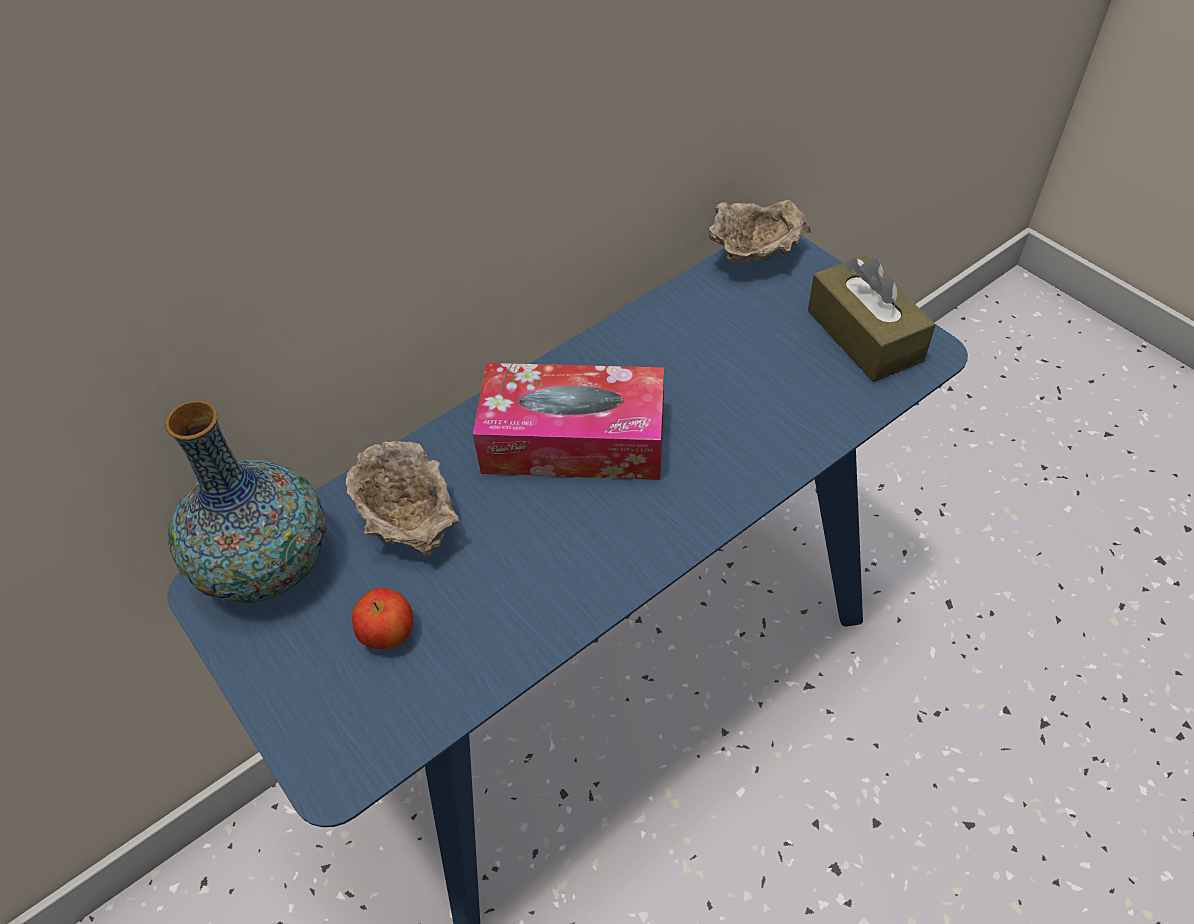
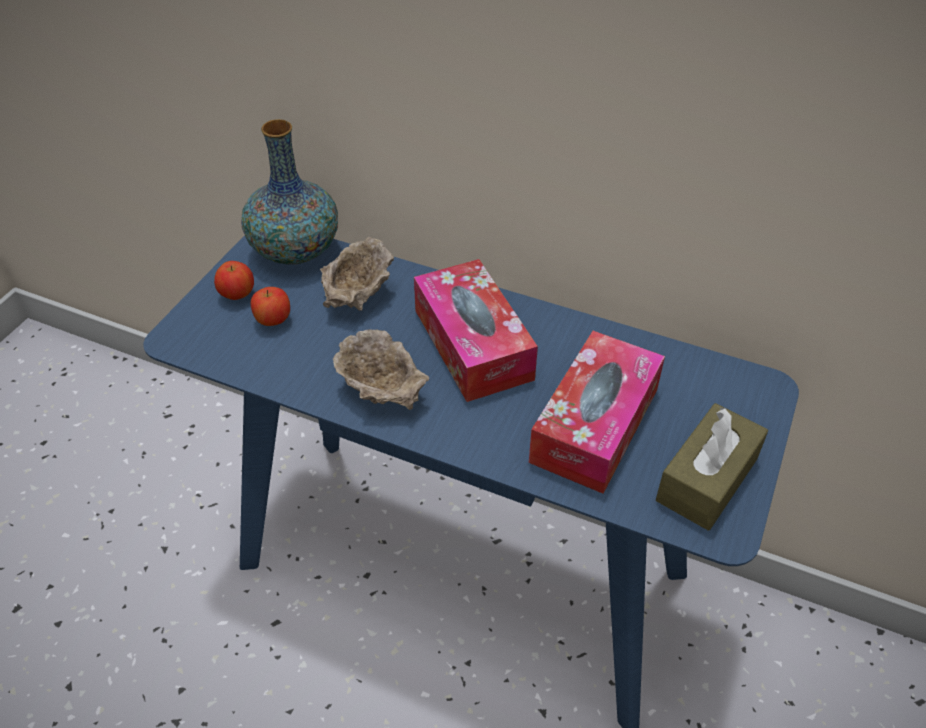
camera: 60 degrees right, 5 degrees down
beige bowl [709,200,811,264] -> beige bowl moved to [333,329,429,410]
none -> apple [214,261,254,300]
none -> tissue box [529,331,665,494]

